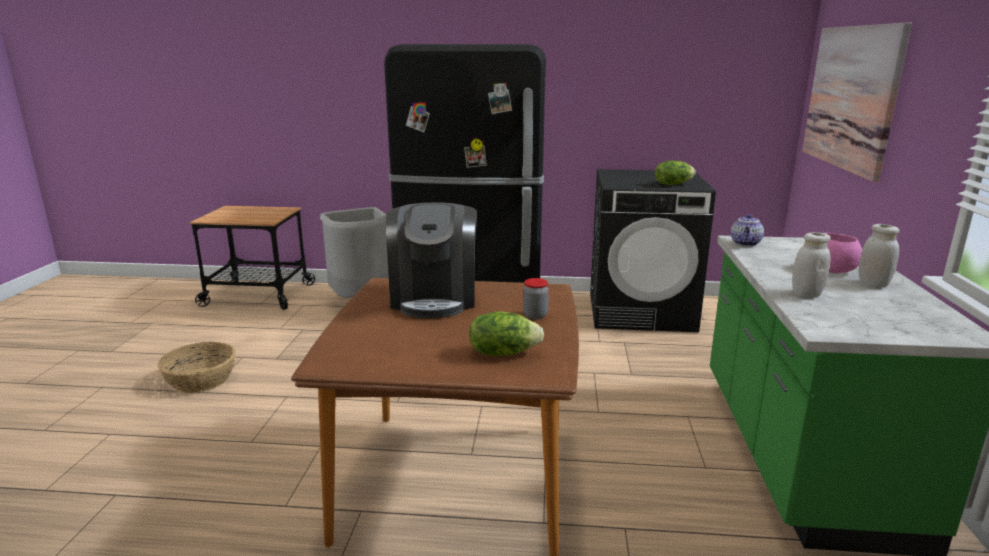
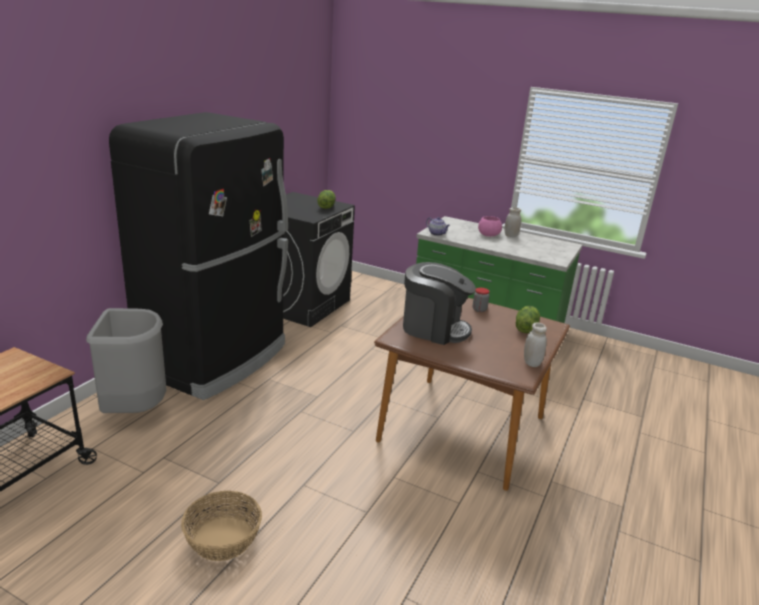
camera: 70 degrees left, 5 degrees up
white jar [792,232,831,298] -> white jar moved to [524,323,547,367]
picture [802,23,912,182] -> none

